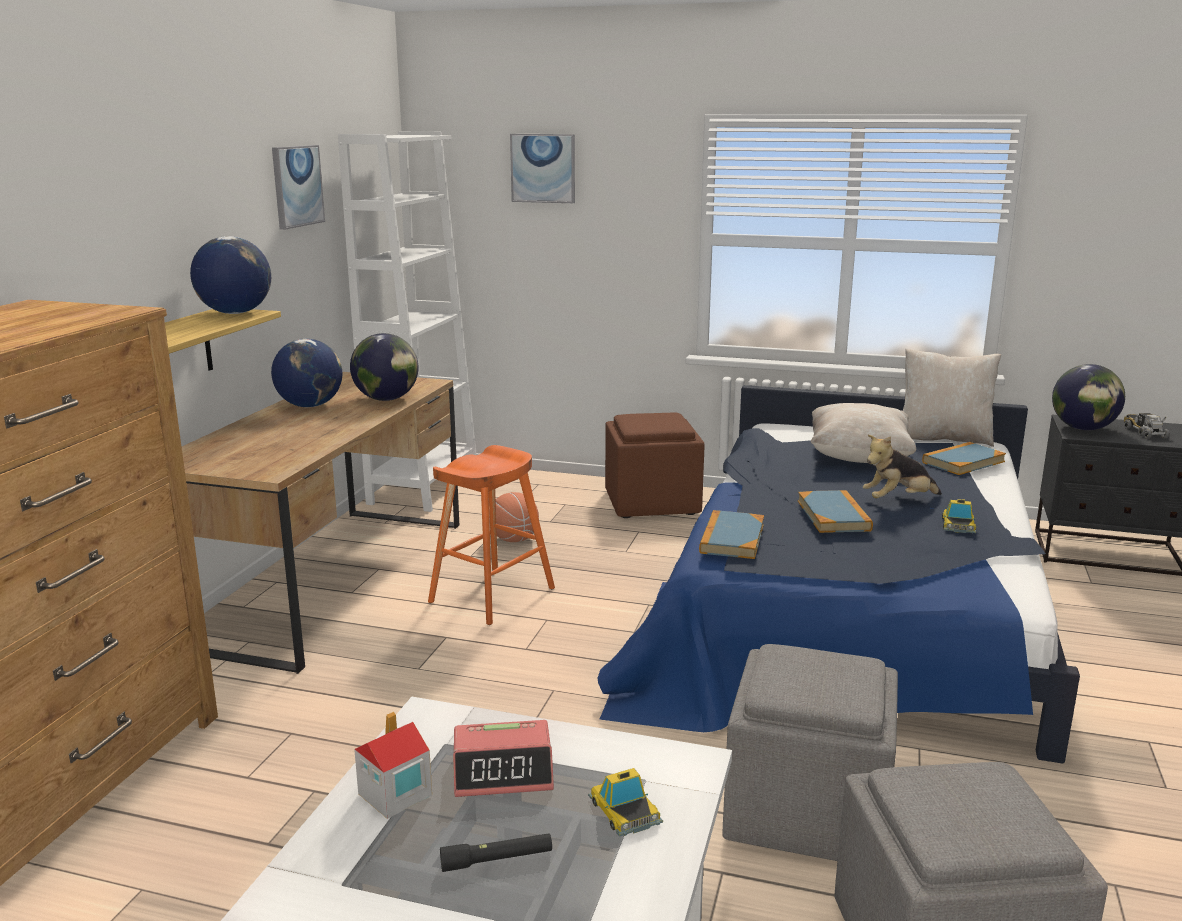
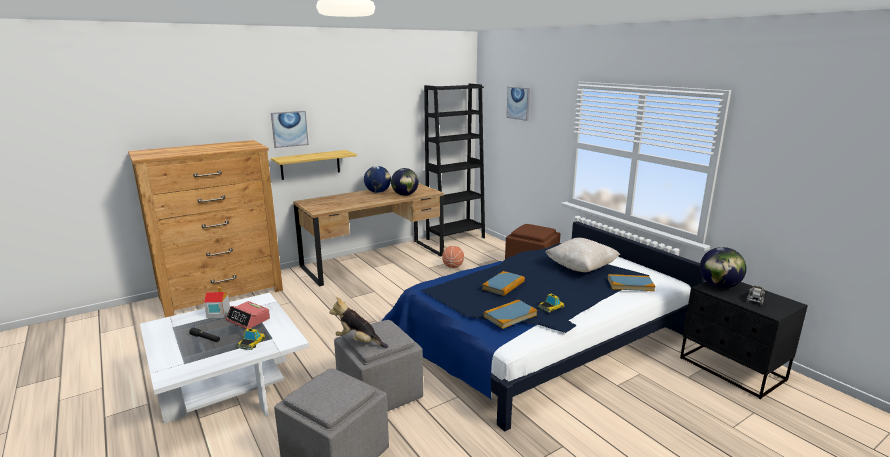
camera: 40 degrees right, 0 degrees up
globe [190,236,271,314] -> none
picture [272,145,325,230] -> picture moved to [271,111,309,148]
white bookcase [338,131,477,512] -> black bookcase [424,84,485,240]
orange stool [428,445,555,625] -> none
book [699,510,764,559] -> book moved to [484,300,537,329]
plush toy [863,435,942,498] -> plush toy moved to [329,297,388,348]
beige pillow [903,349,1001,447] -> none

